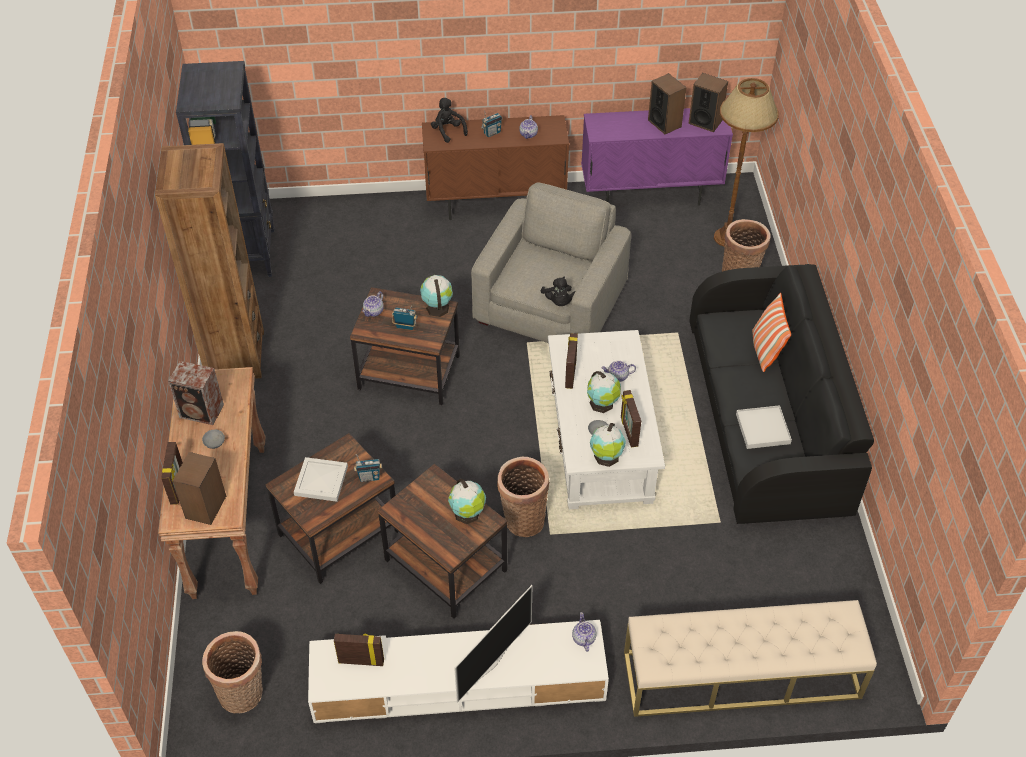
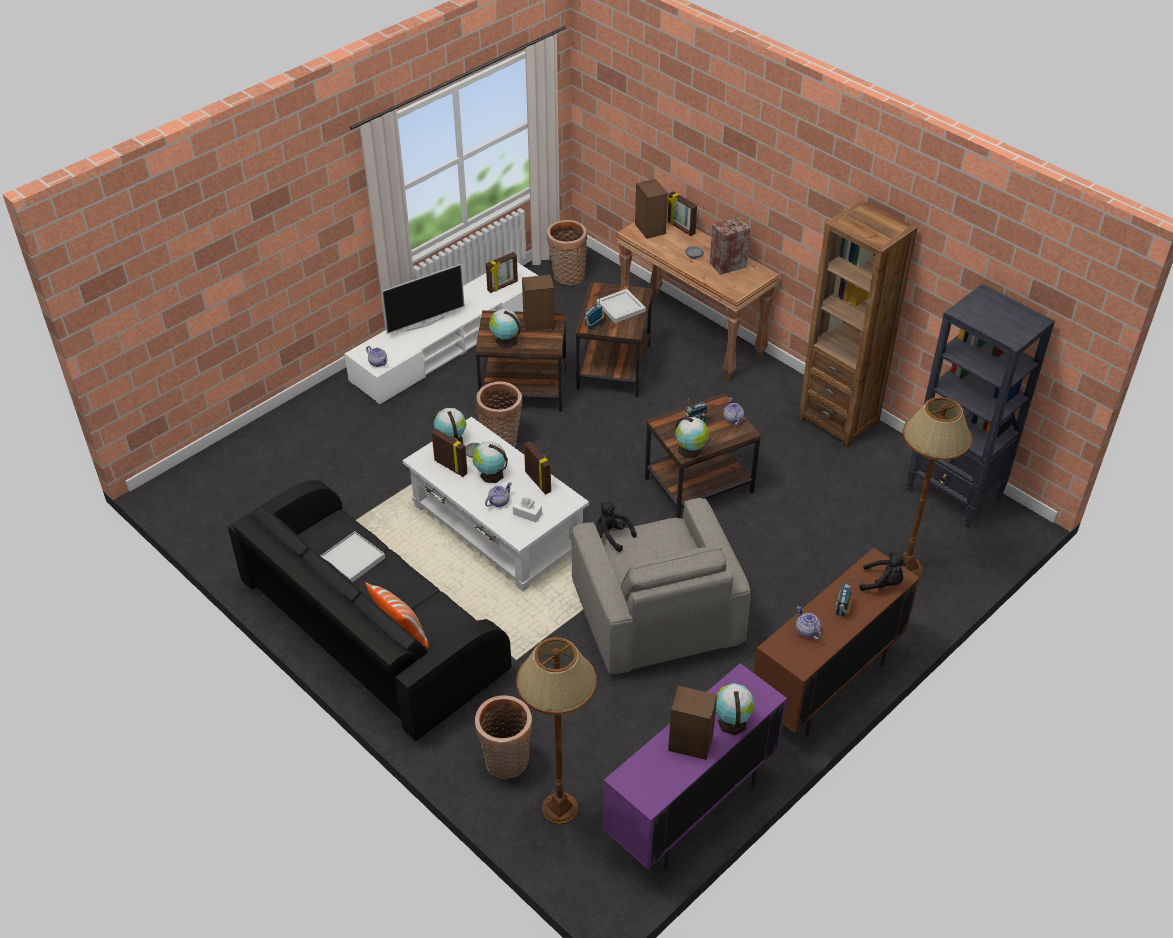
camera: 140 degrees right, 5 degrees down
television [454,585,533,703] -> television turned 120 degrees counterclockwise [381,264,465,334]
beige bench [624,600,877,717] -> none
speaker [688,73,728,132] -> speaker moved to [522,275,555,331]
none -> white tissue box [513,498,542,522]
none -> globe [715,683,755,735]
none -> brown floor lamp [902,397,972,577]

